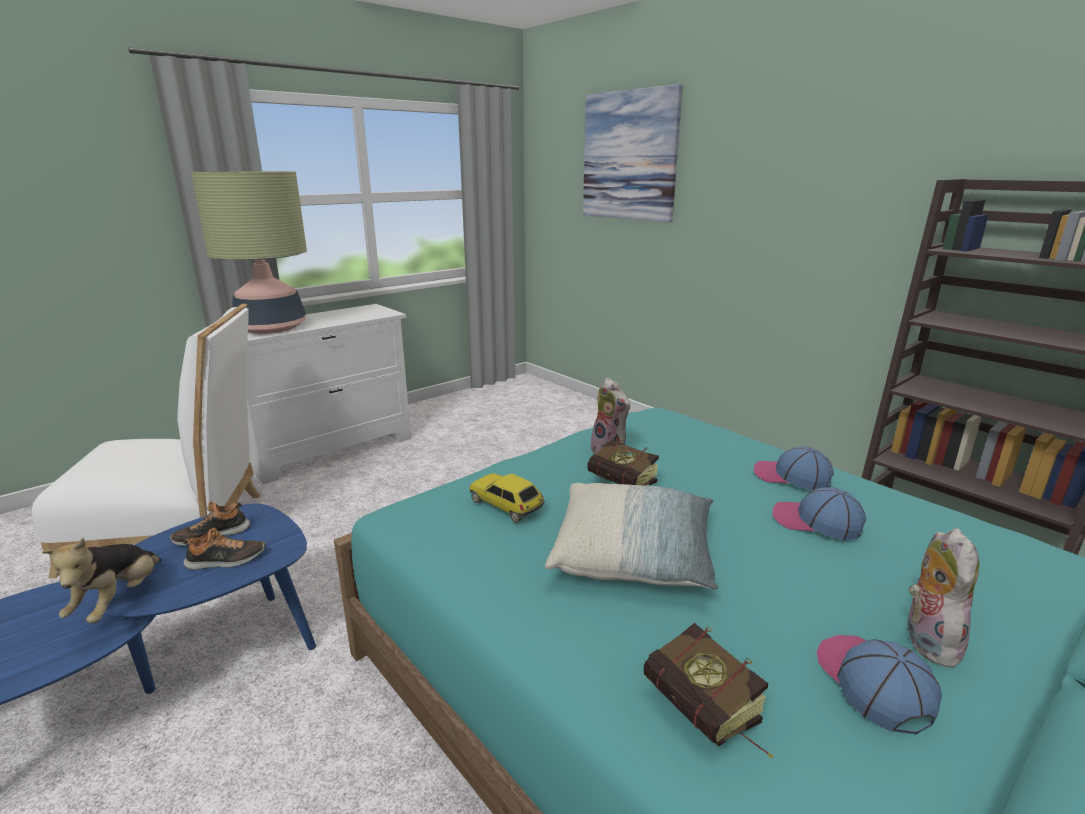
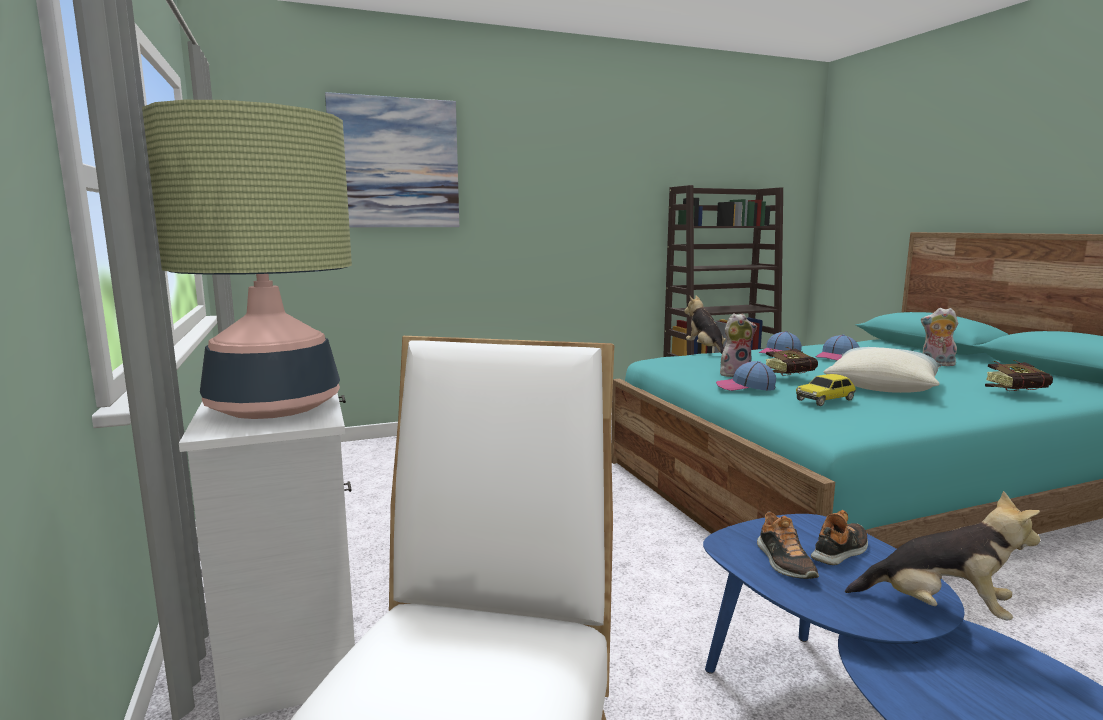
camera: 70 degrees left, 10 degrees down
shoe [183,528,266,570] -> shoe turned 45 degrees clockwise [811,510,868,565]
cap [817,635,942,734] -> cap moved to [716,361,776,391]
none -> plush toy [684,296,726,354]

